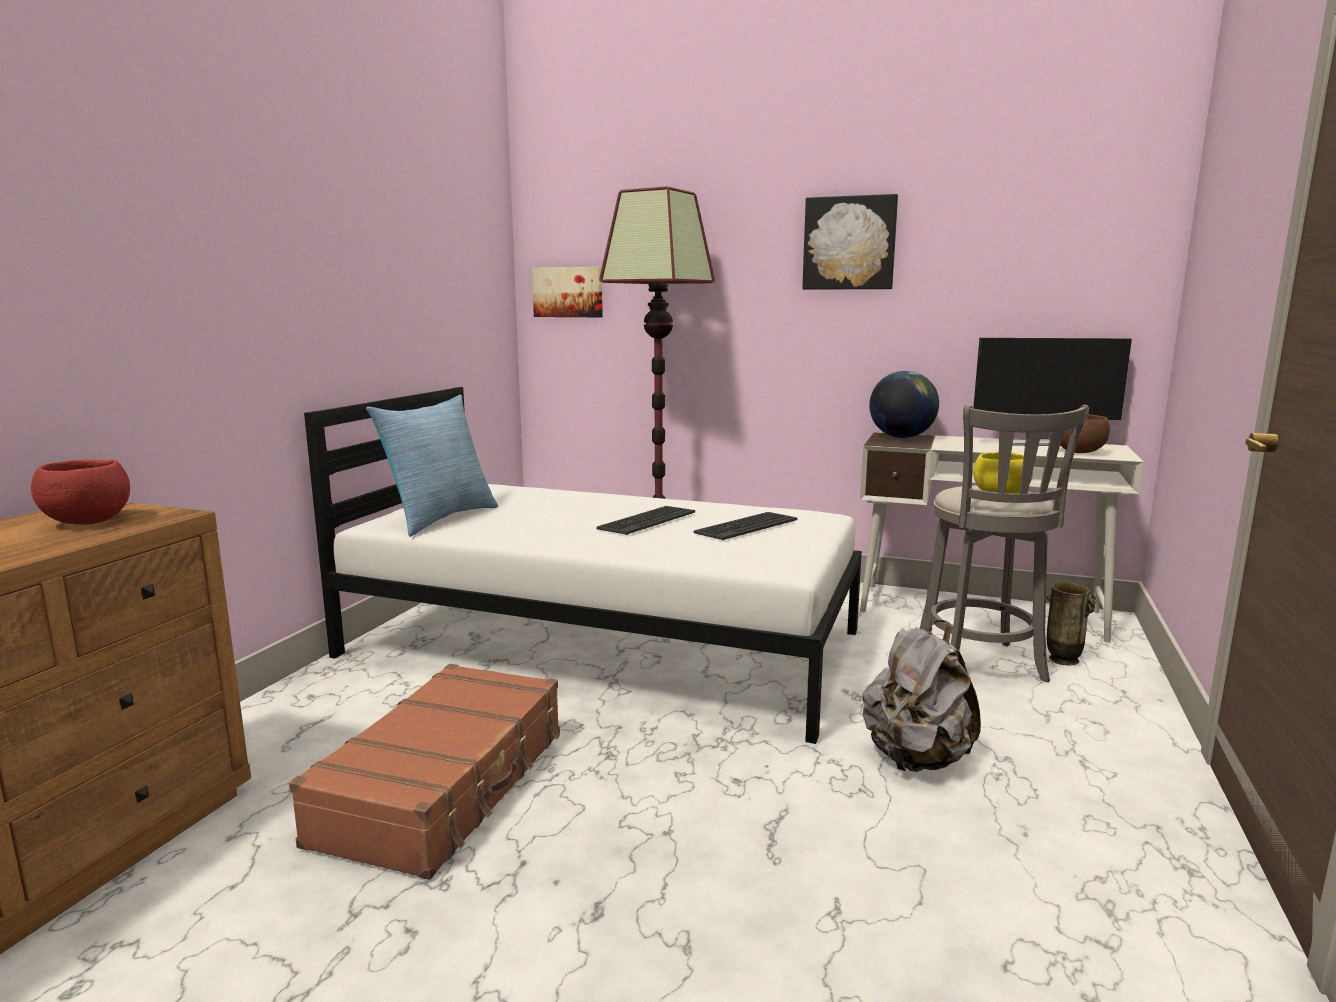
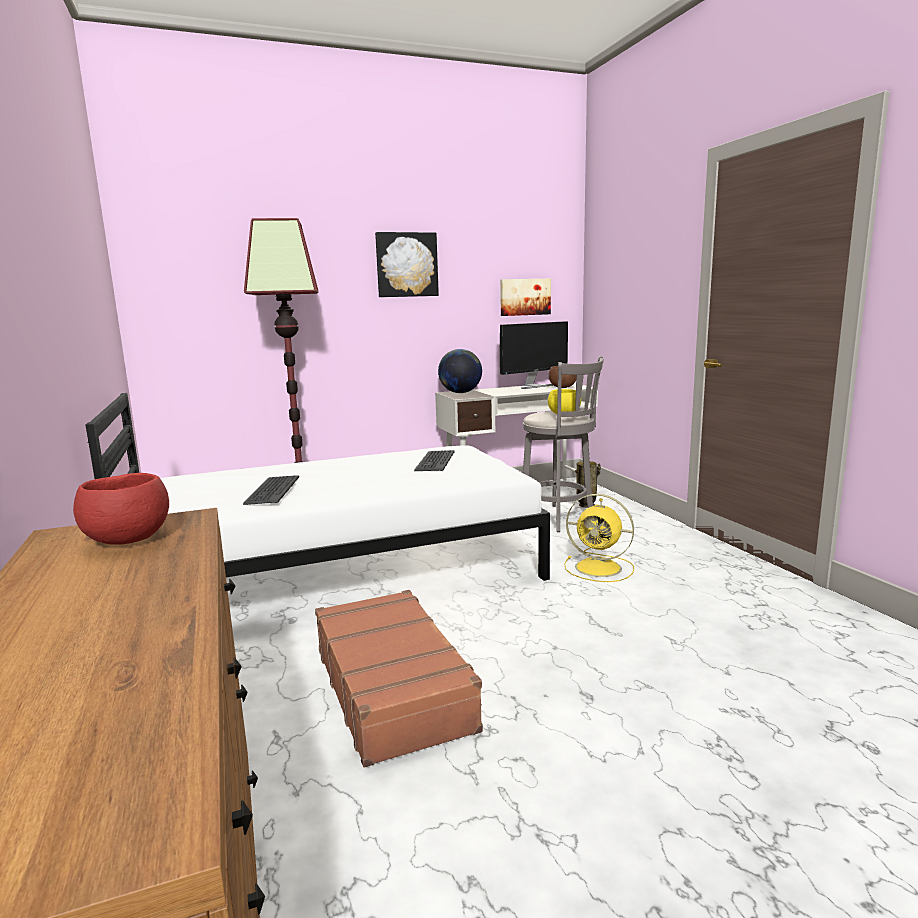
camera: 40 degrees left, 0 degrees up
pillow [366,395,498,537] -> none
picture [532,267,603,317] -> picture moved to [500,279,551,316]
keyboard [596,506,695,535] -> keyboard moved to [243,475,299,505]
grey backpack [863,620,981,772] -> yellow fan [564,494,634,582]

